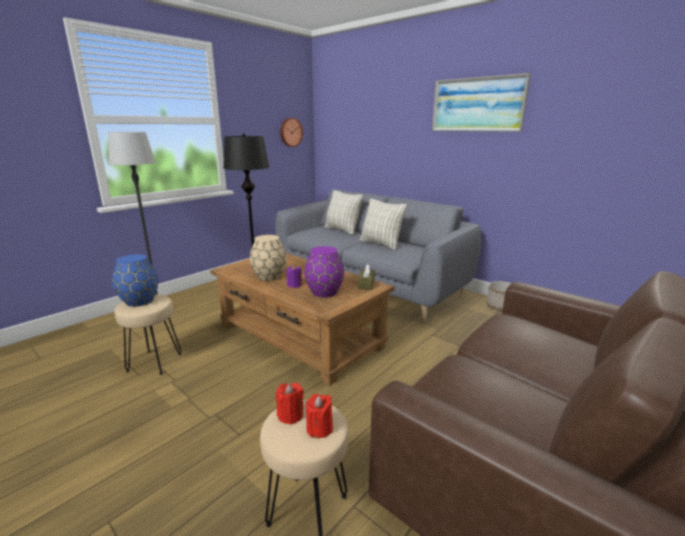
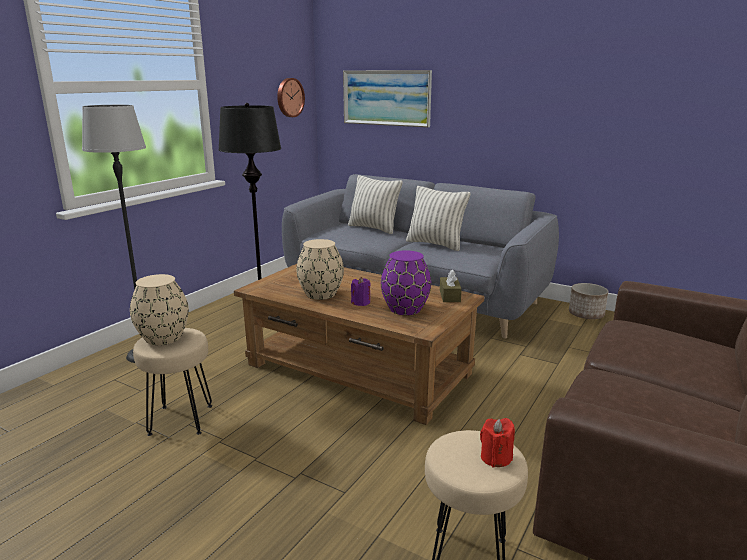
camera: 10 degrees left, 0 degrees up
blue vase [112,254,158,307] -> beige vase [130,274,189,345]
red candle [276,383,304,425] -> none
picture [432,73,531,132] -> picture moved to [343,70,432,127]

